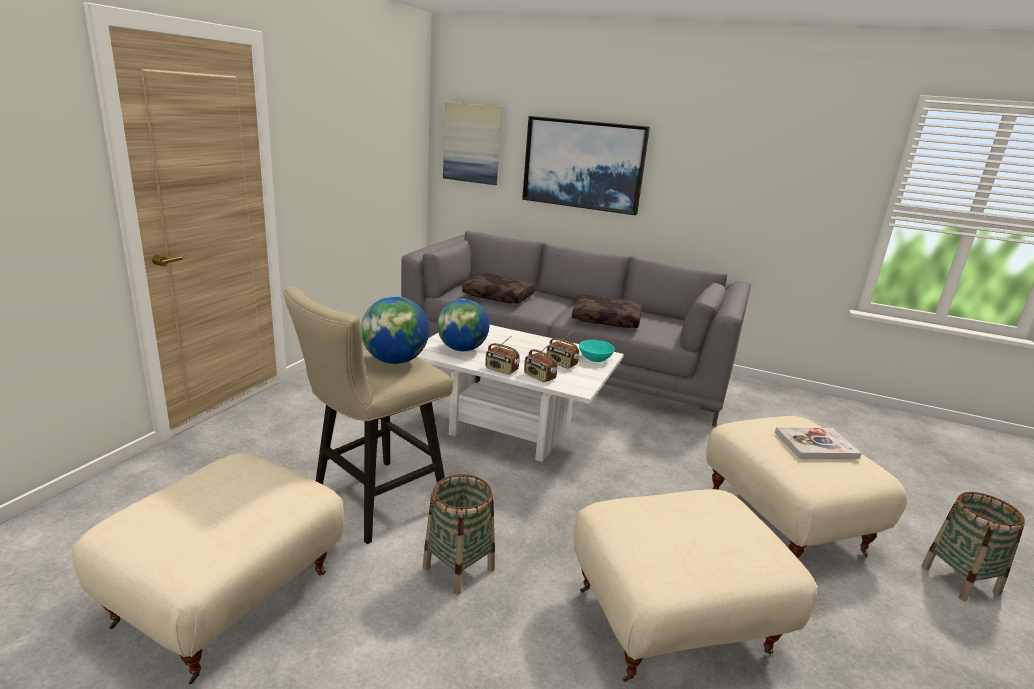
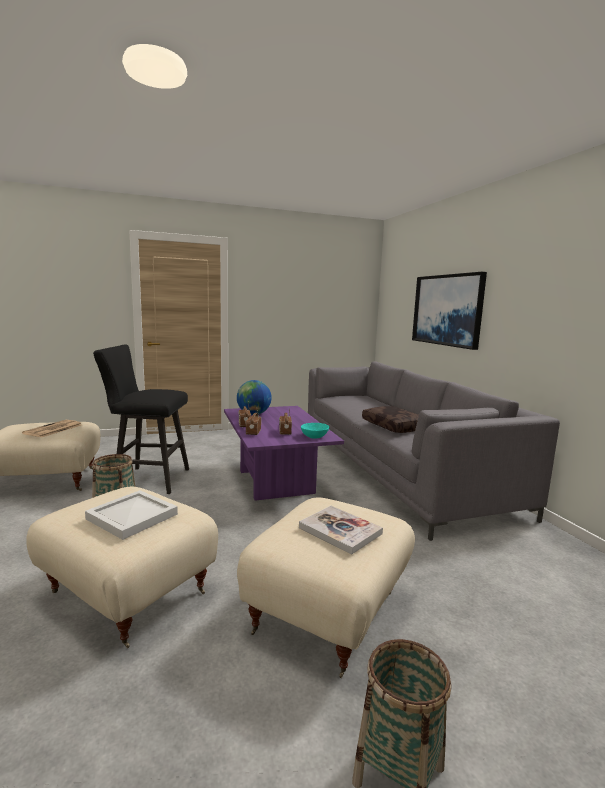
camera: 50 degrees right, 10 degrees down
beige stool [283,287,453,544] -> black stool [93,344,189,494]
globe [361,296,429,364] -> none
white coffee table [416,325,624,462] -> purple coffee table [224,406,344,501]
picture [443,102,502,185] -> none
brown pillow [462,274,535,304] -> none
none -> newspaper [22,420,81,437]
none -> white tray [85,490,178,540]

